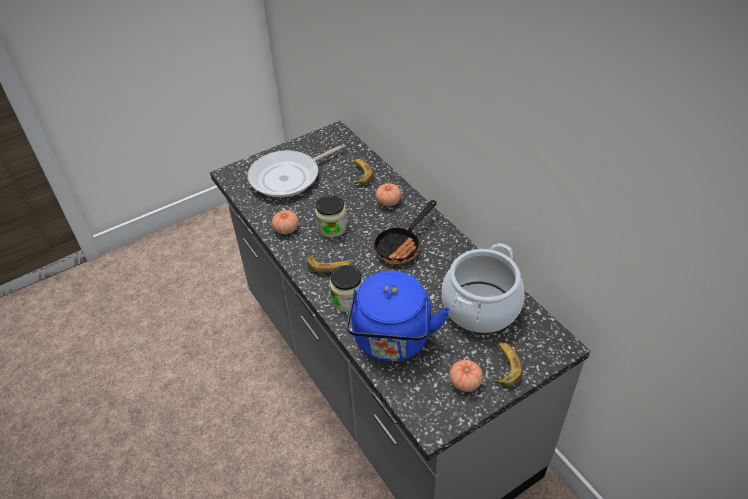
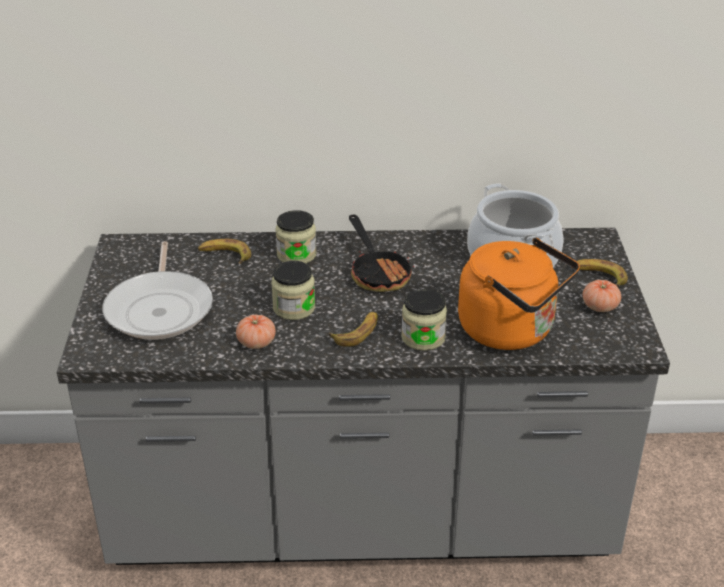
camera: 60 degrees left, 10 degrees down
blue kettle [346,271,450,362] -> orange kettle [458,238,580,350]
tomato [375,183,401,206] -> jar [275,210,317,263]

